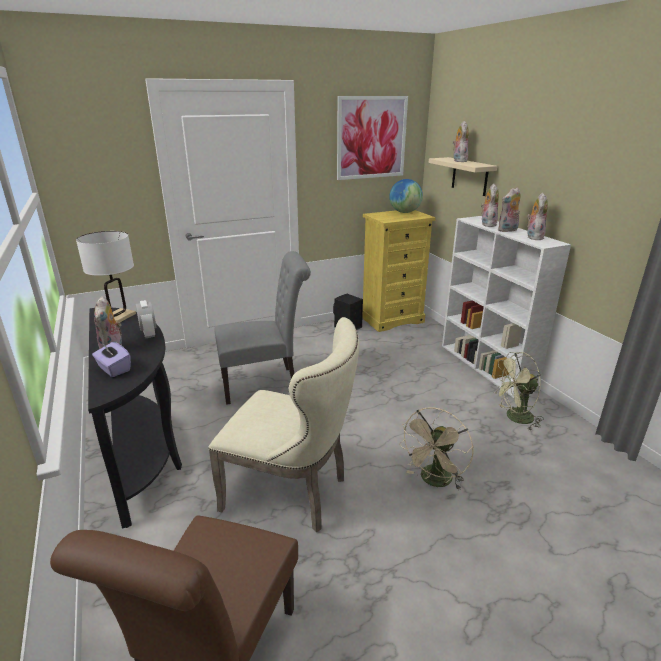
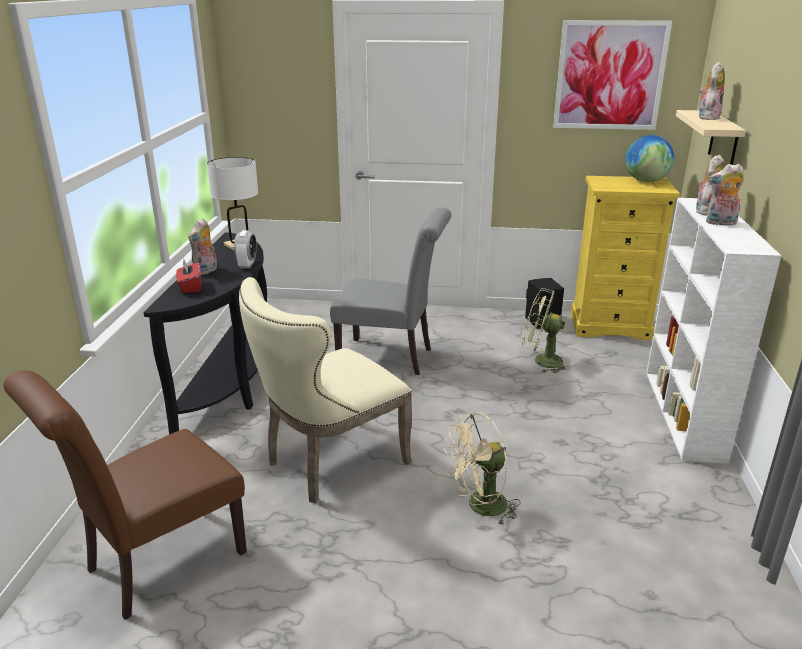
camera: 30 degrees right, 0 degrees up
purple tissue box [92,342,131,377] -> red tissue box [176,259,201,293]
beige chair [208,317,360,532] -> beige chair turned 90 degrees clockwise [239,277,412,503]
green fan [493,352,544,430] -> green fan moved to [522,288,571,373]
plush toy [527,193,548,240] -> none

